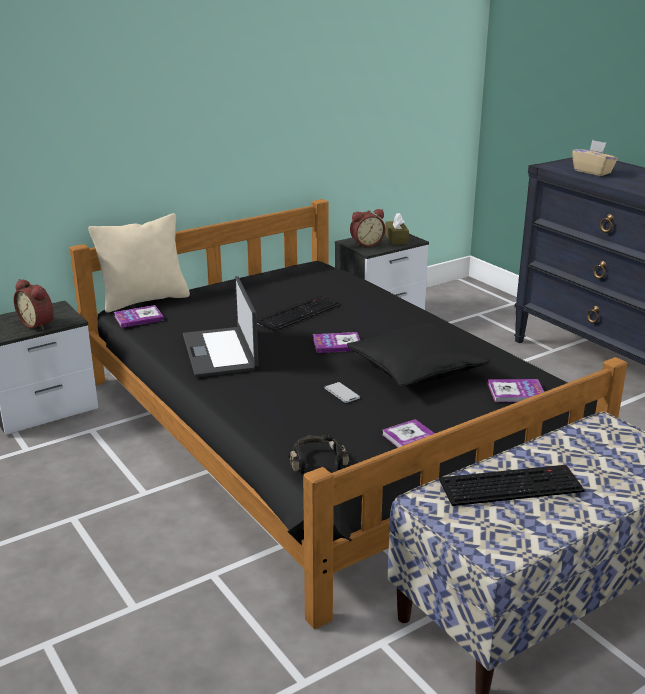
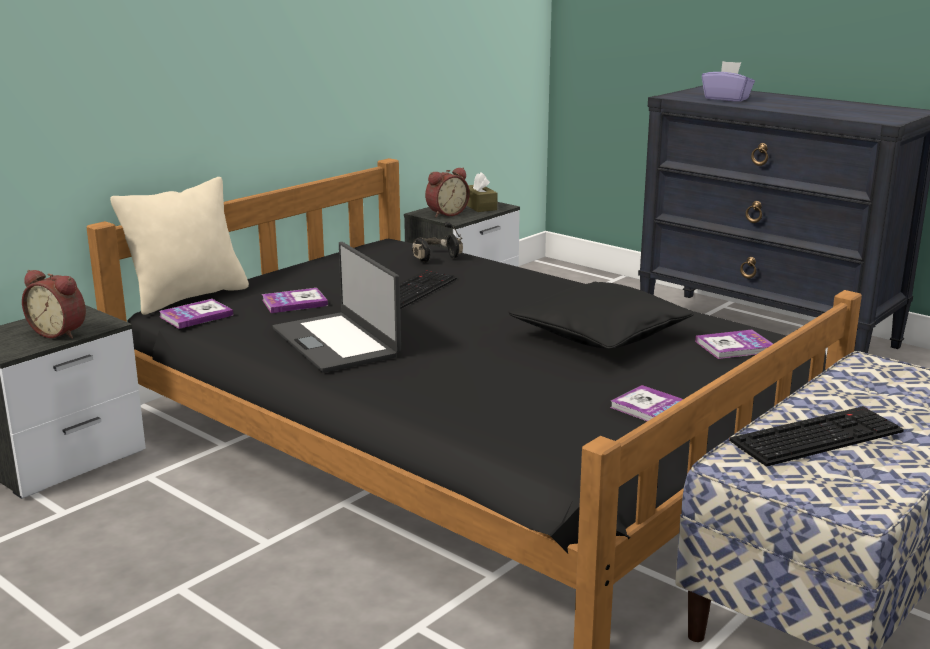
camera: 15 degrees left, 5 degrees down
black headphones [289,434,349,474] -> black headphones moved to [412,222,463,263]
book [313,332,360,353] -> book moved to [262,288,328,313]
phone [325,382,360,403] -> none
beige tissue box [572,140,618,176] -> purple tissue box [702,61,755,102]

